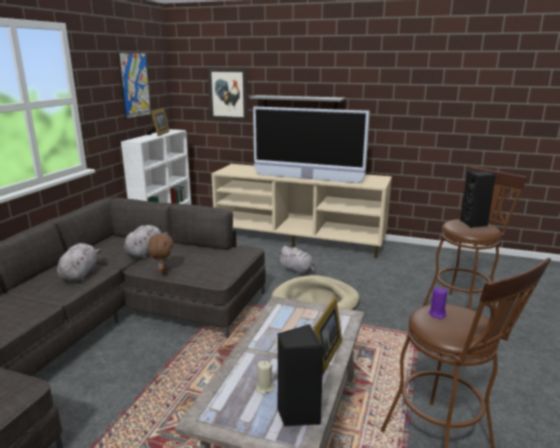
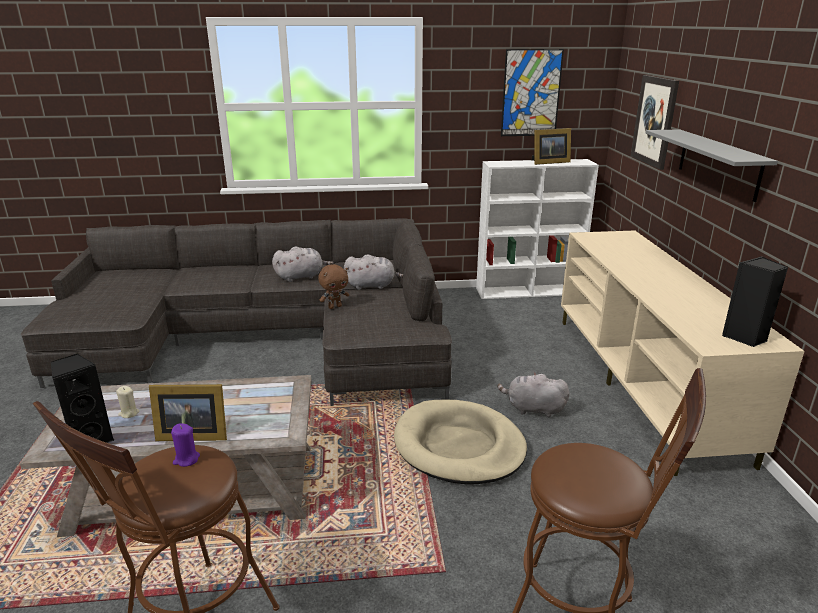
camera: 65 degrees right, 5 degrees up
television [253,107,370,183] -> none
grey plush toy [278,246,315,276] -> grey plush toy turned 90 degrees clockwise [497,372,569,418]
black speaker [460,171,496,228] -> black speaker moved to [722,256,788,347]

